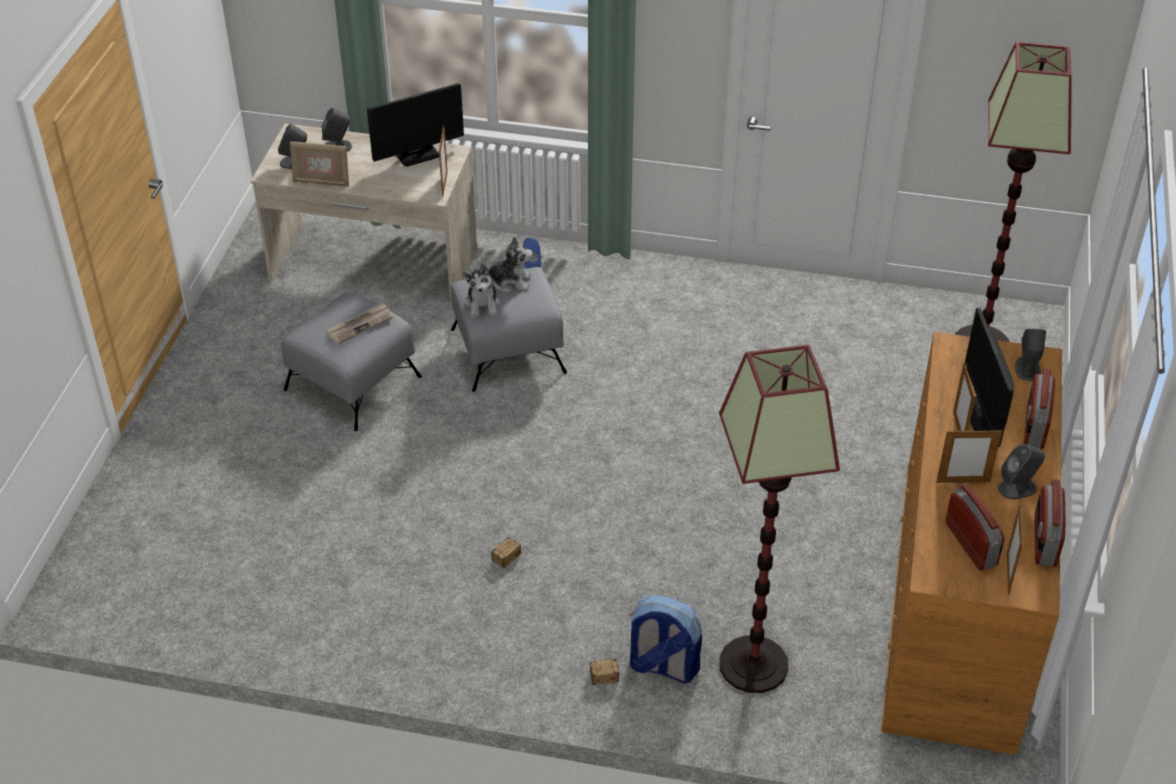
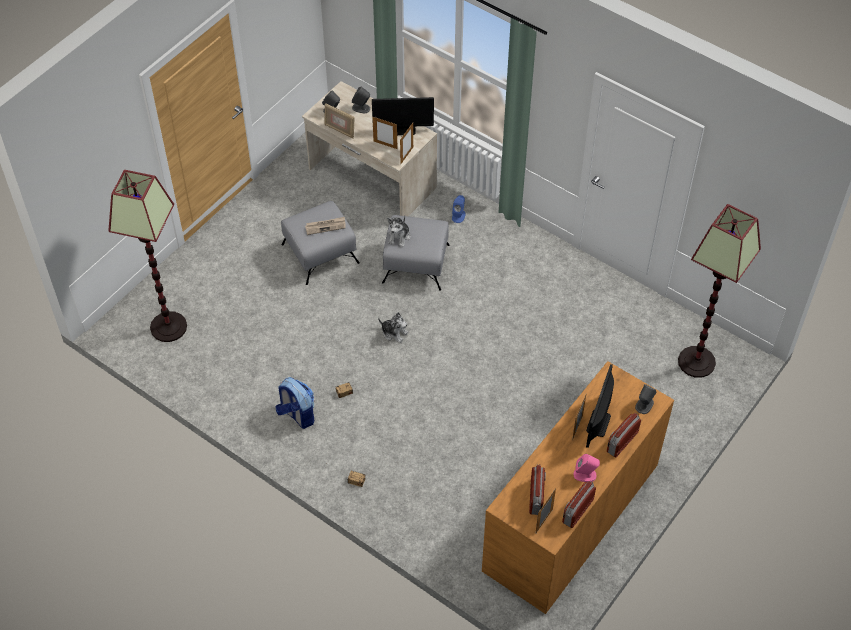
camera: 25 degrees right, 10 degrees up
plush toy [481,237,533,293] -> plush toy moved to [378,312,408,343]
backpack [629,596,702,683] -> backpack moved to [275,377,314,429]
floor lamp [719,345,840,693] -> floor lamp moved to [108,170,187,342]
picture frame [936,429,1002,483] -> picture frame moved to [373,117,398,149]
grey speaker [998,444,1045,499] -> pink speaker [574,454,600,482]

